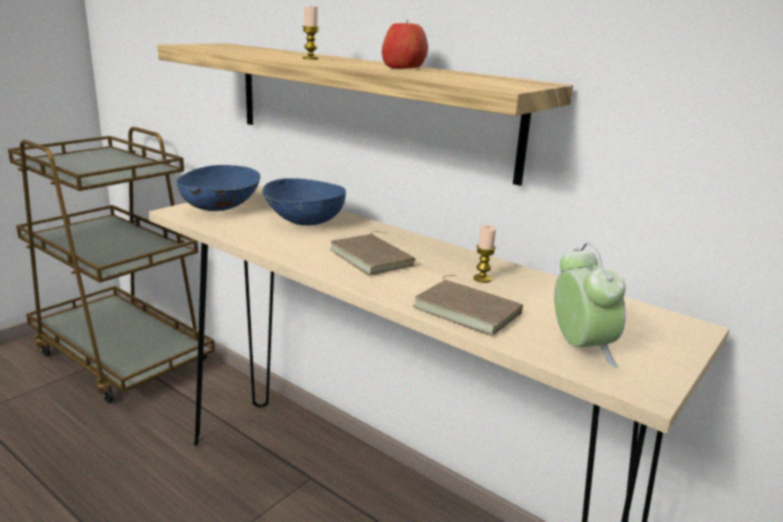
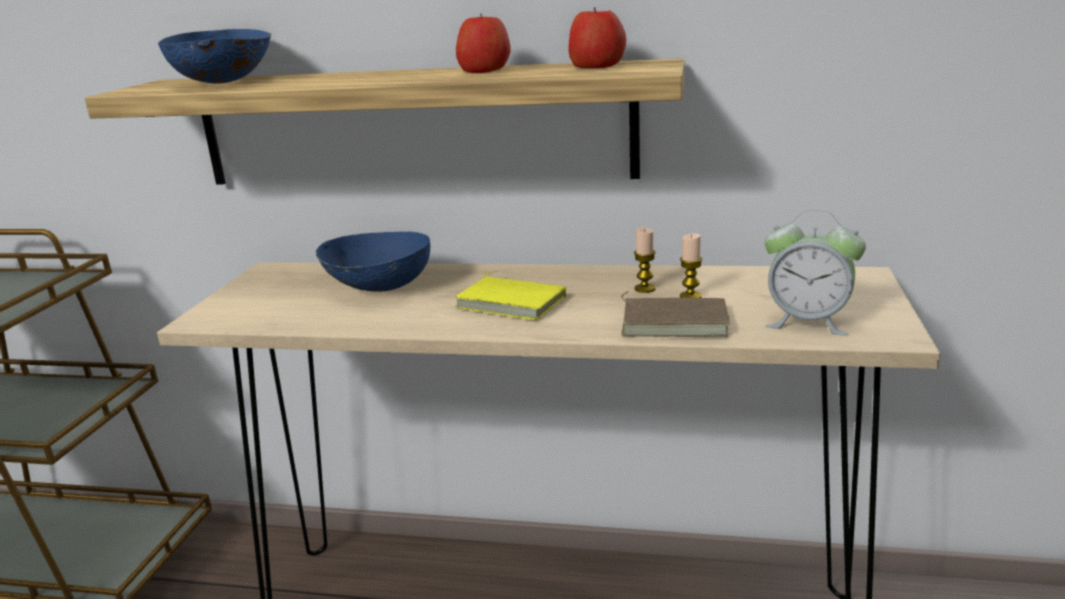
camera: 25 degrees left, 0 degrees up
blue bowl [176,165,261,211] -> blue bowl moved to [158,28,272,84]
candle [302,7,319,60] -> candle moved to [680,233,702,298]
brown book [330,231,416,276] -> yellow book [455,271,566,320]
alarm clock [554,243,626,368] -> alarm clock turned 150 degrees clockwise [765,210,866,336]
none -> apple [568,7,626,68]

